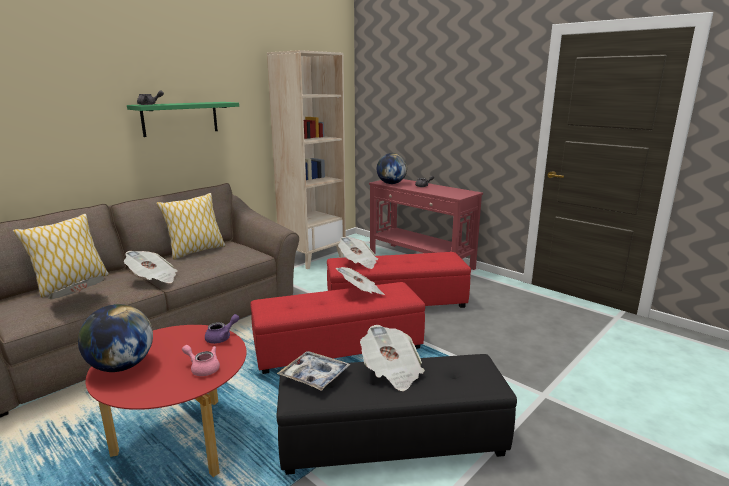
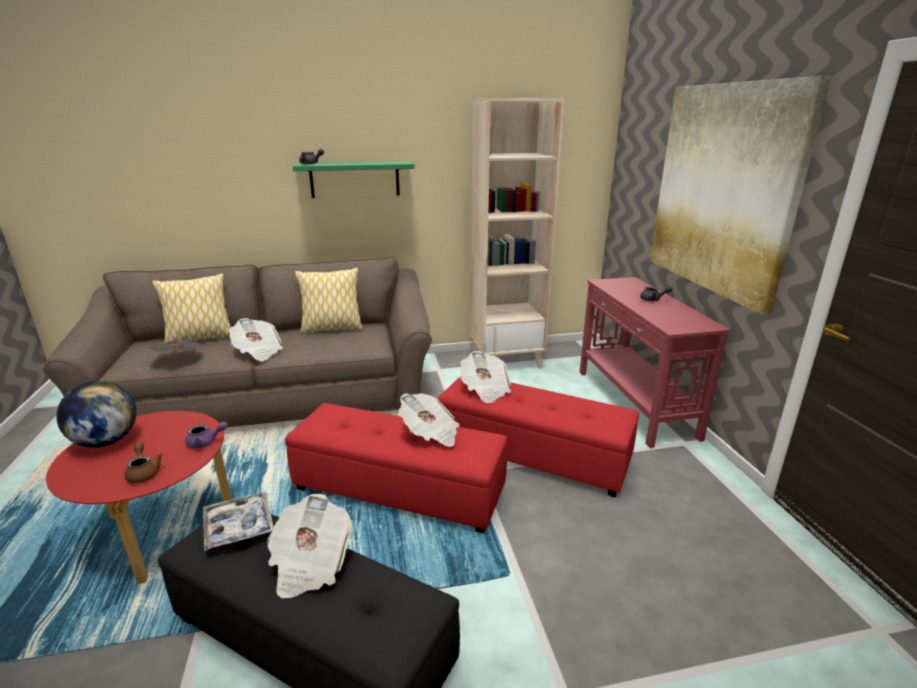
camera: 35 degrees right, 5 degrees up
pink teapot [182,345,220,376] -> brown teapot [124,442,163,483]
globe [377,153,407,184] -> none
none -> picture [650,76,831,315]

